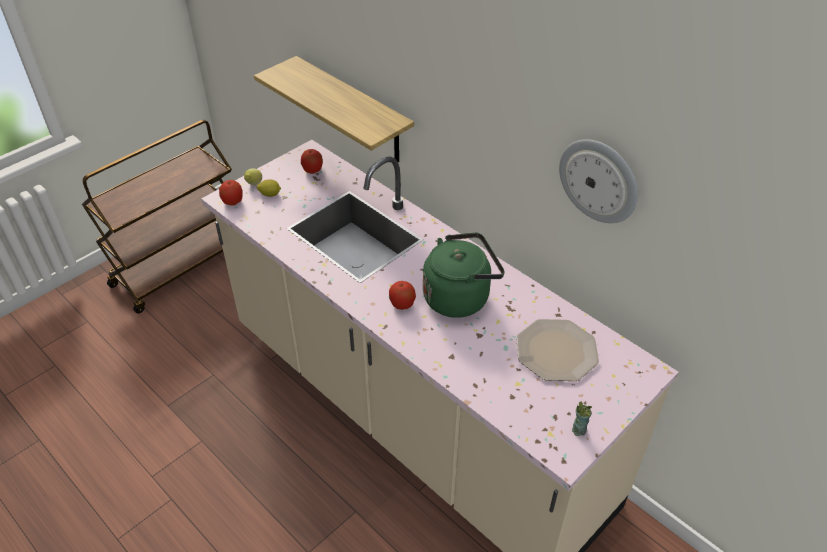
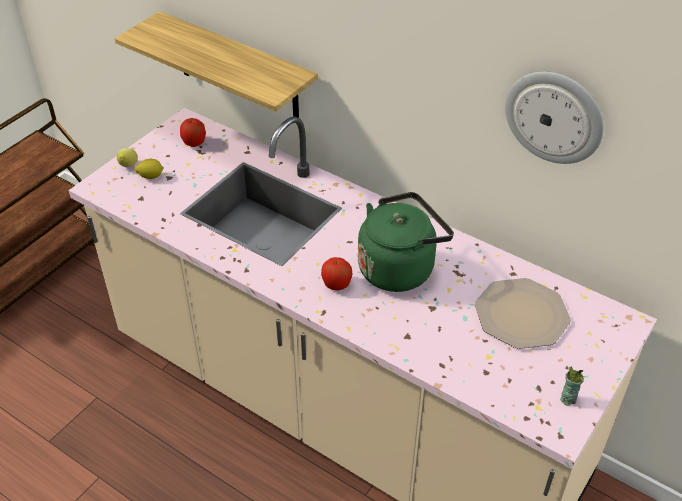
camera: 10 degrees left, 0 degrees up
apple [219,180,243,205] -> none

